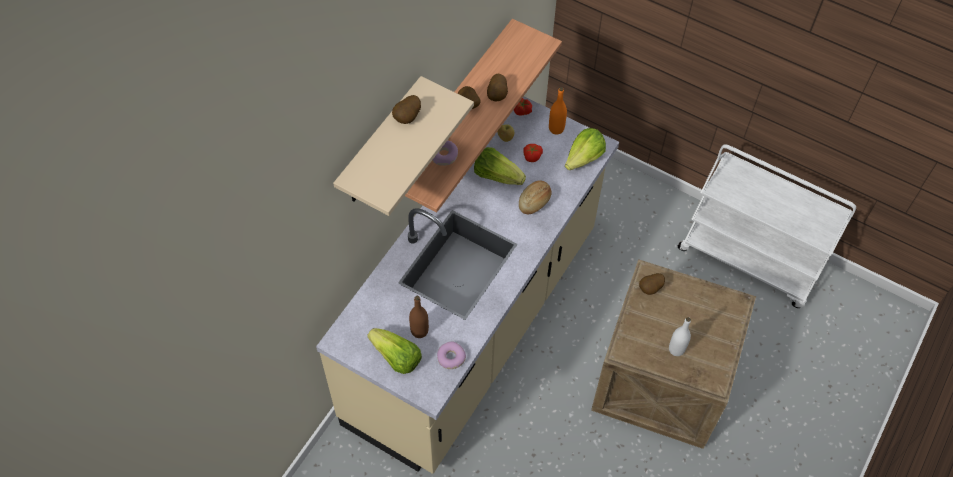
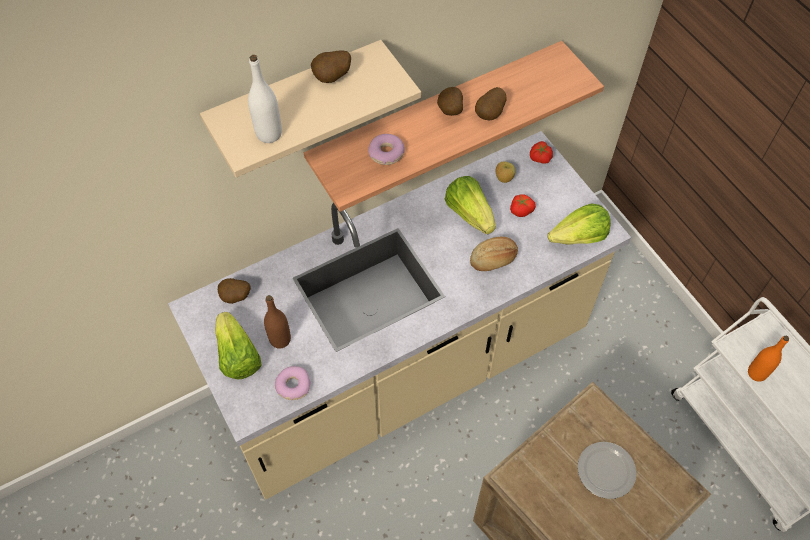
camera: 30 degrees right, 0 degrees up
orange bottle [549,87,567,134] -> orange bottle moved to [748,336,789,382]
potato [639,273,665,295] -> potato moved to [218,278,251,304]
white bottle [669,317,691,356] -> white bottle moved to [248,55,282,143]
none -> plate [577,442,637,499]

